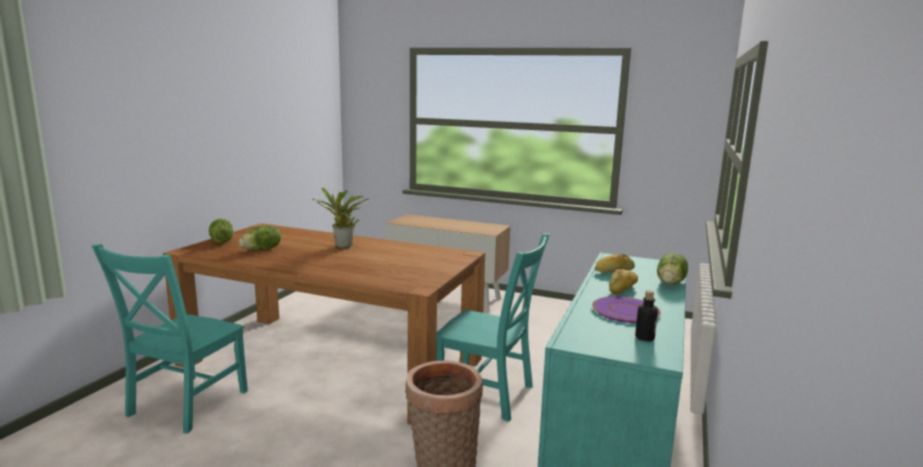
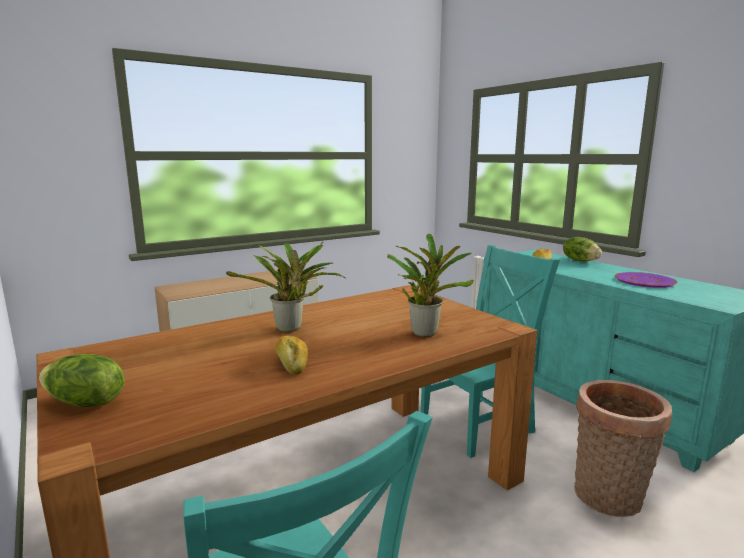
camera: 55 degrees left, 0 degrees up
lettuce [239,226,281,250] -> none
bread [609,269,638,295] -> bread moved to [275,336,308,375]
bottle [635,291,658,341] -> none
none -> potted plant [387,234,474,337]

